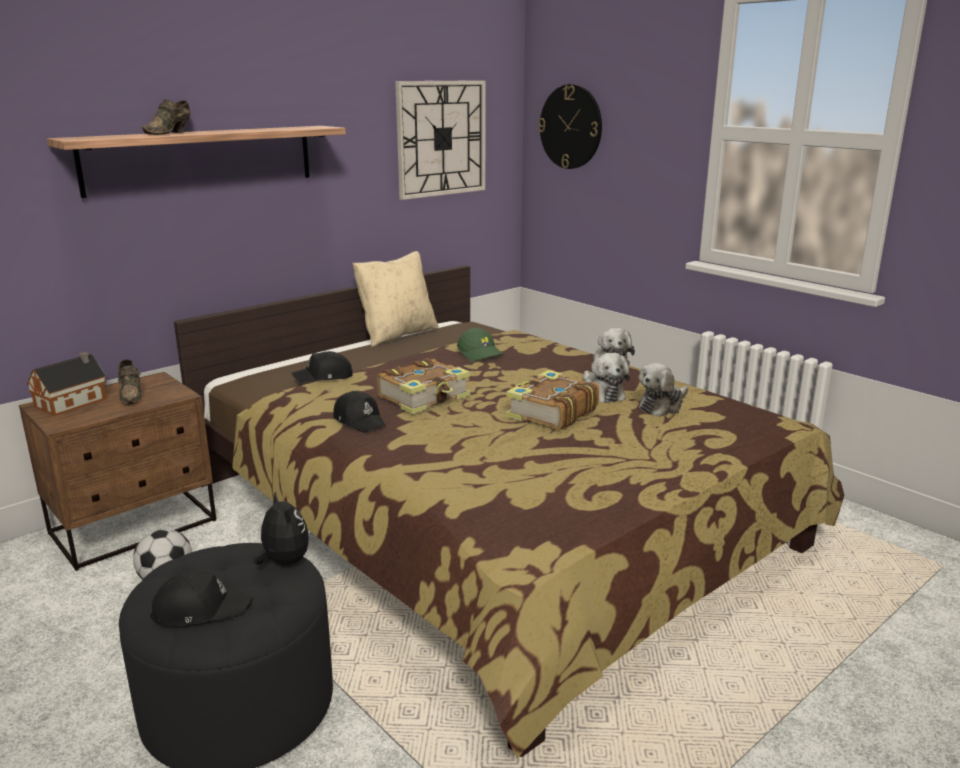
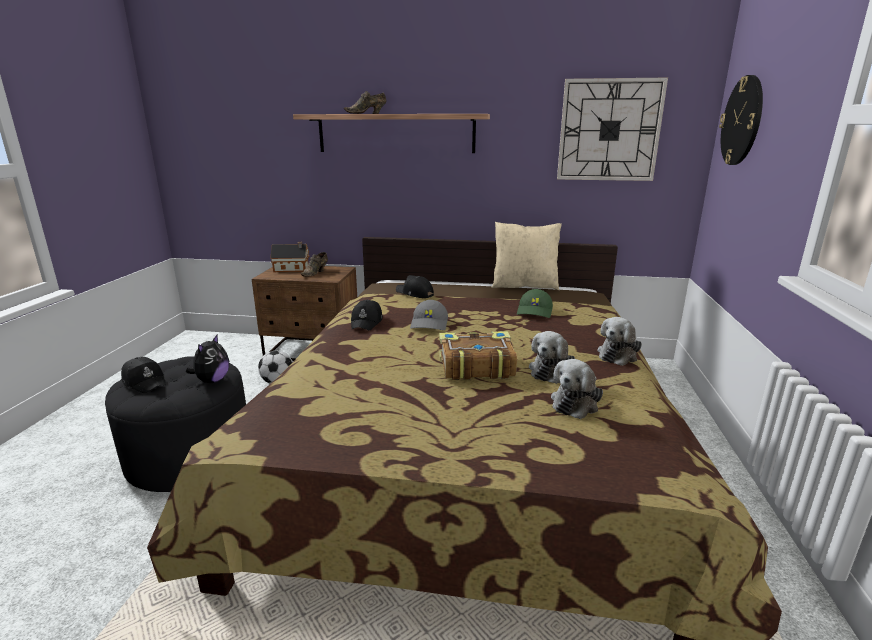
camera: 50 degrees right, 0 degrees up
book [377,358,470,414] -> grey cap [410,300,448,330]
plush toy [639,363,688,417] -> plush toy turned 60 degrees counterclockwise [551,359,603,419]

